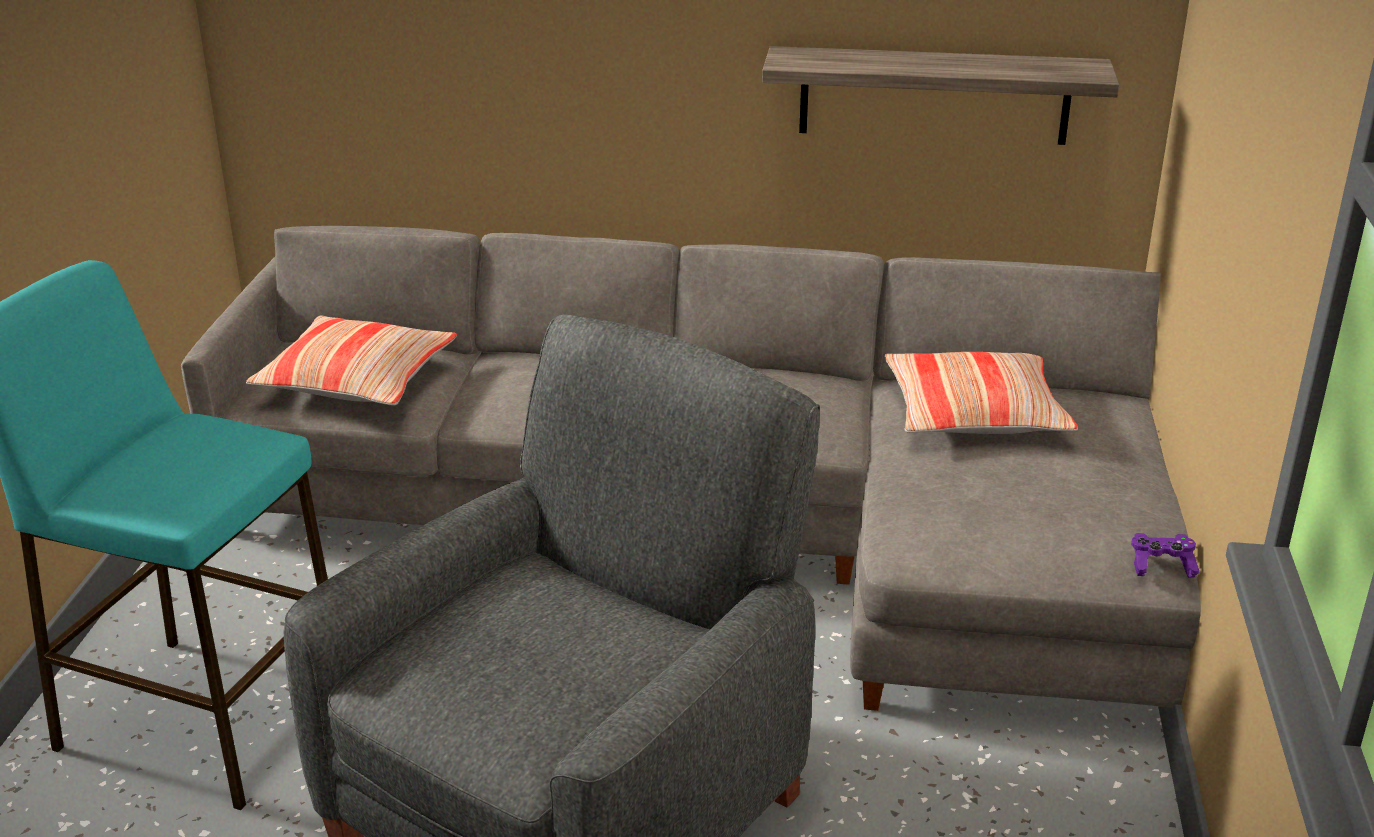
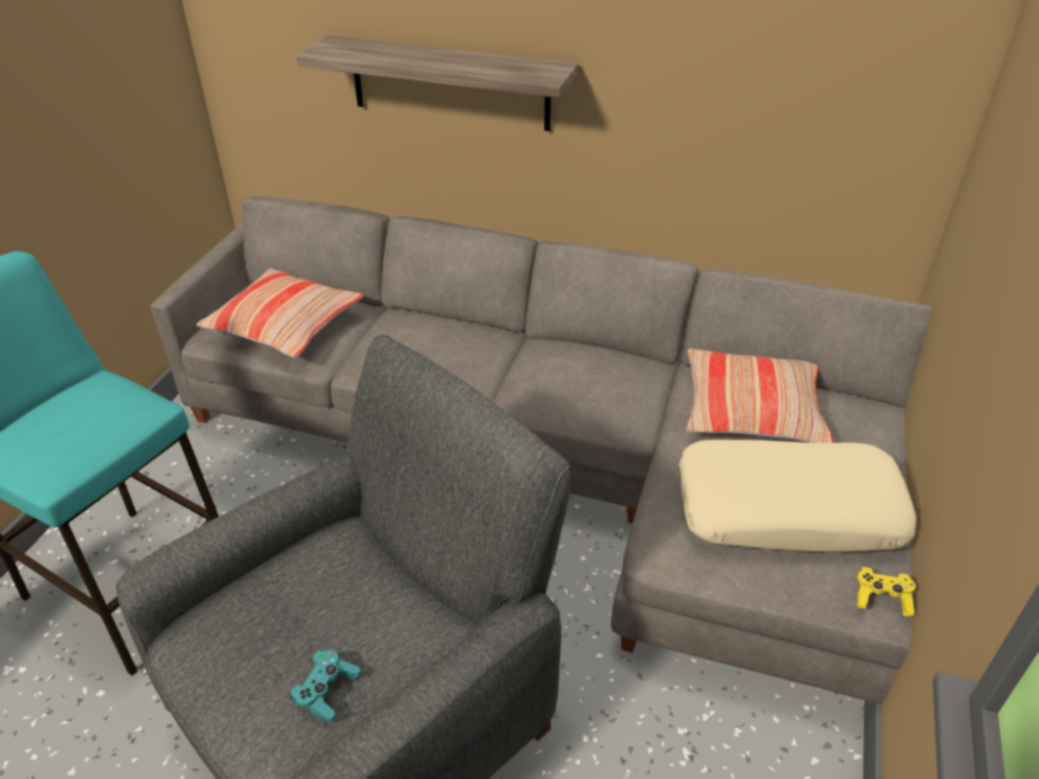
camera: 10 degrees right, 10 degrees up
shelf [762,46,1119,145] -> shelf moved to [297,36,578,131]
purple game controller [1131,533,1200,578] -> yellow game controller [857,567,916,617]
none -> turquoise game controller [289,650,361,723]
none -> beige pillow [679,440,916,553]

